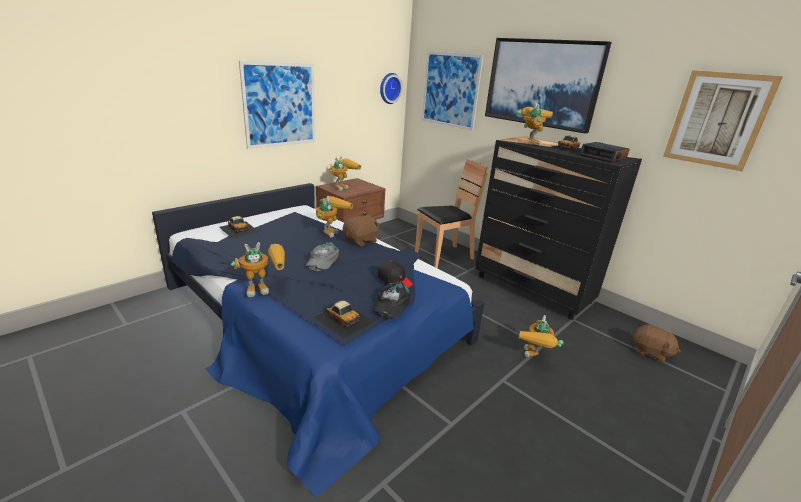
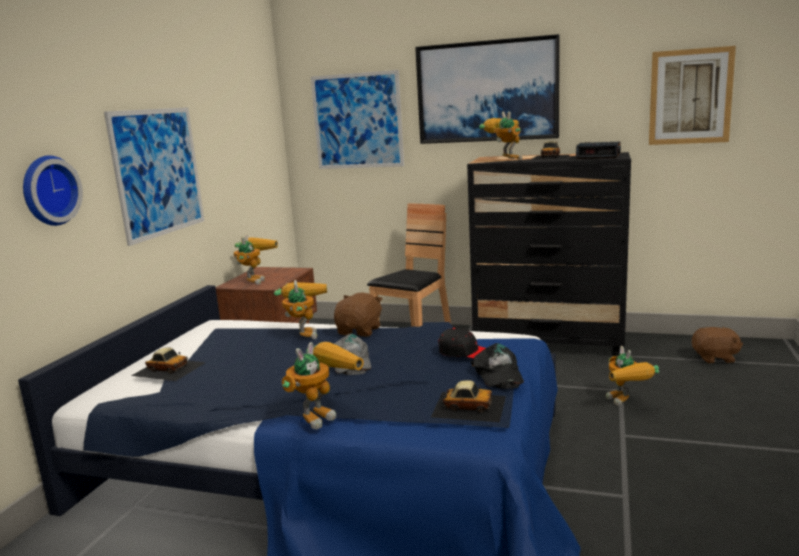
camera: 25 degrees left, 10 degrees down
wall clock [380,73,403,104] -> wall clock moved to [23,155,83,226]

